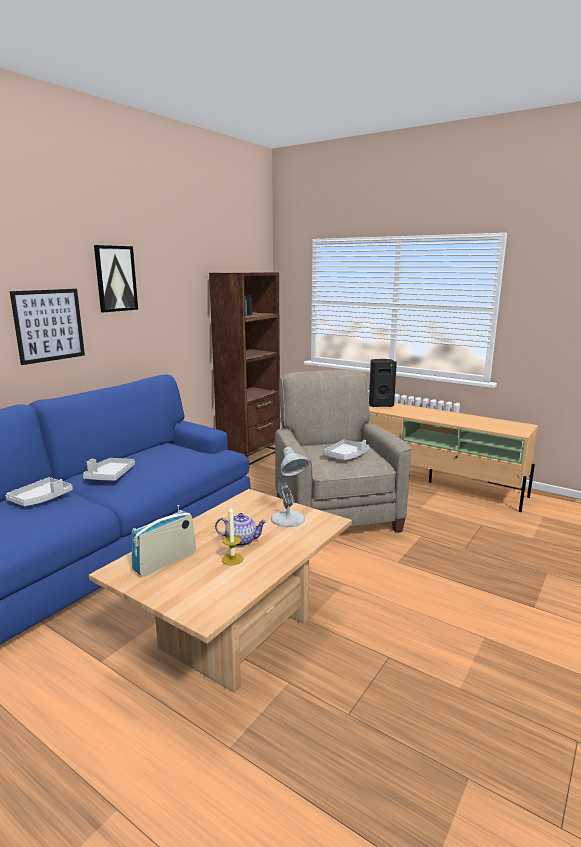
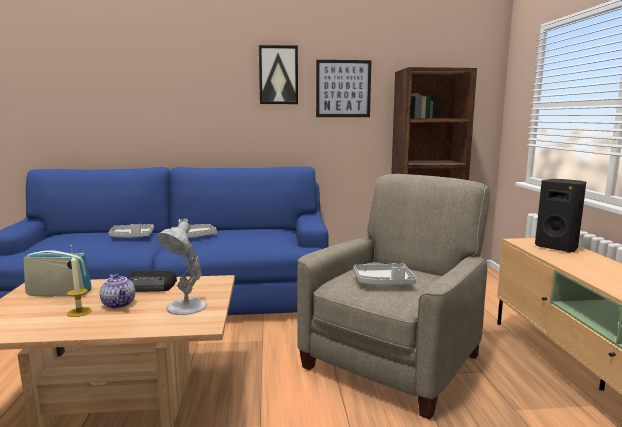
camera: 50 degrees right, 5 degrees down
picture [10,289,85,365] -> picture moved to [316,60,371,117]
none -> radio [127,271,177,292]

